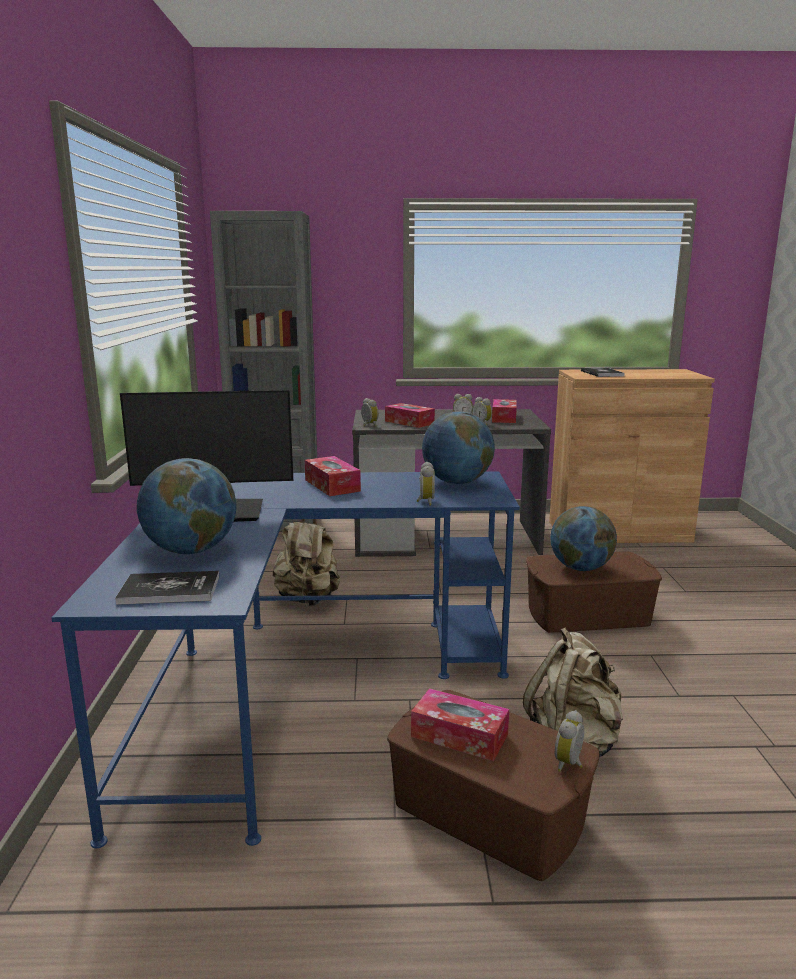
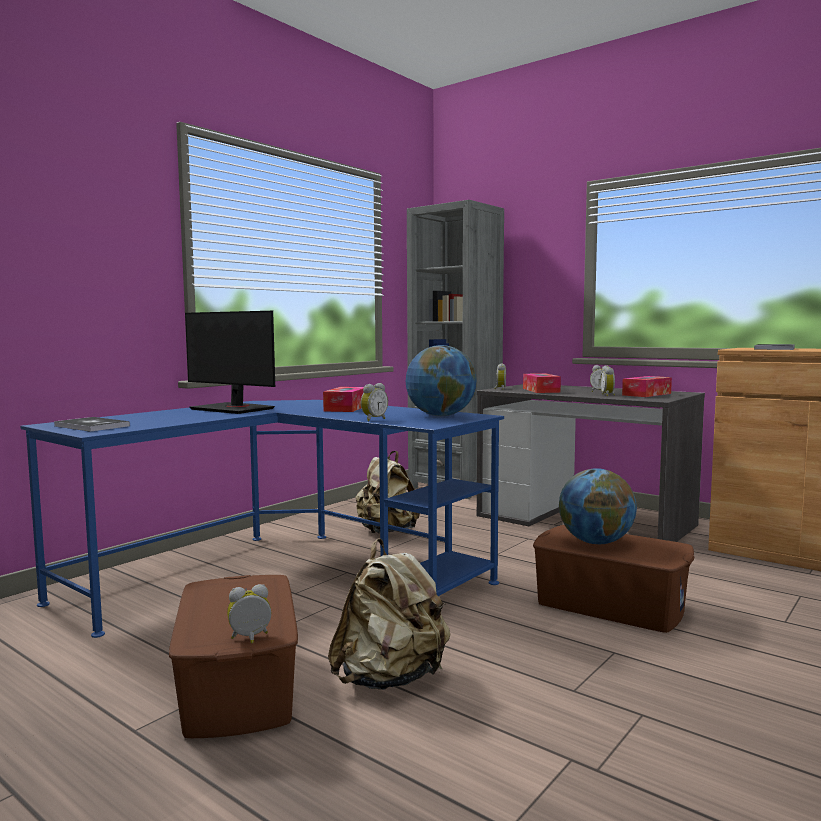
camera: 40 degrees right, 10 degrees down
globe [137,458,236,554] -> none
tissue box [411,688,509,761] -> none

